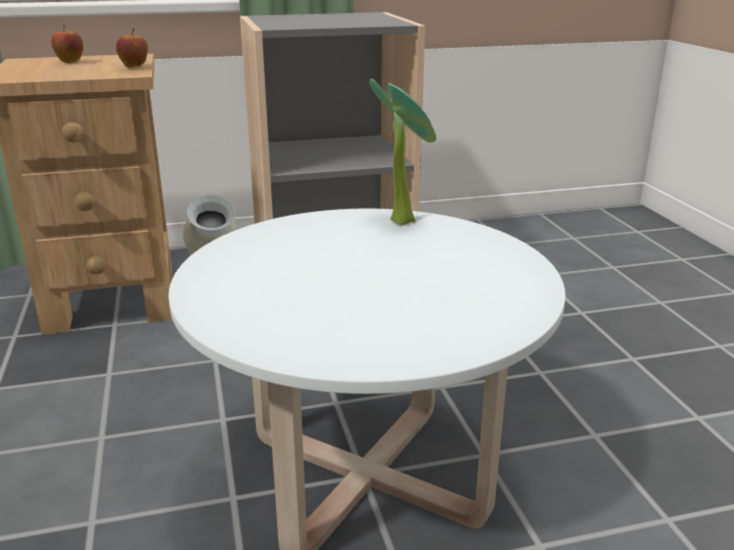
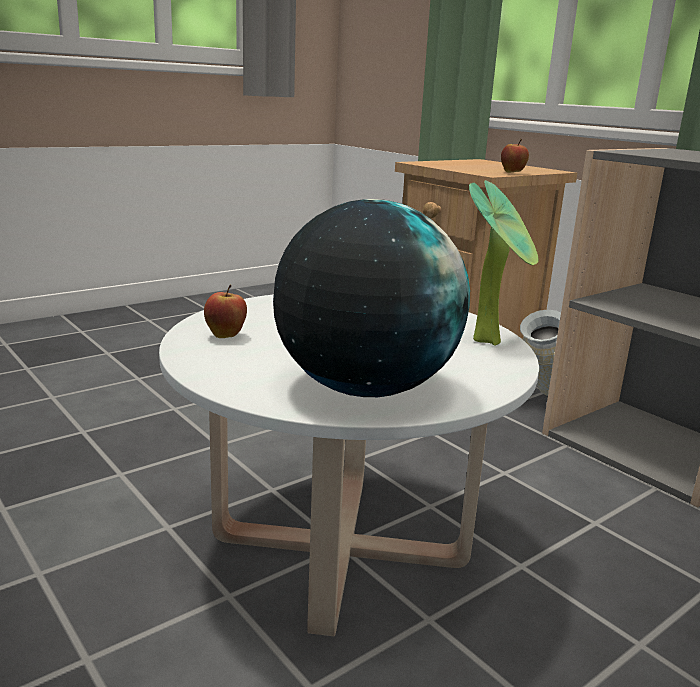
camera: 65 degrees right, 5 degrees down
apple [51,25,83,64] -> apple moved to [204,284,247,338]
none -> globe [273,199,470,397]

